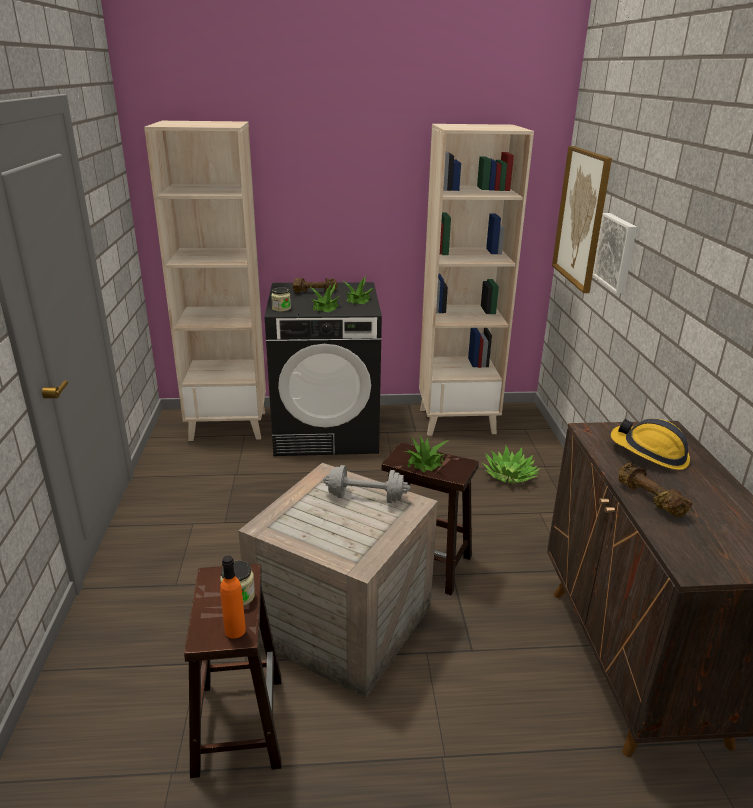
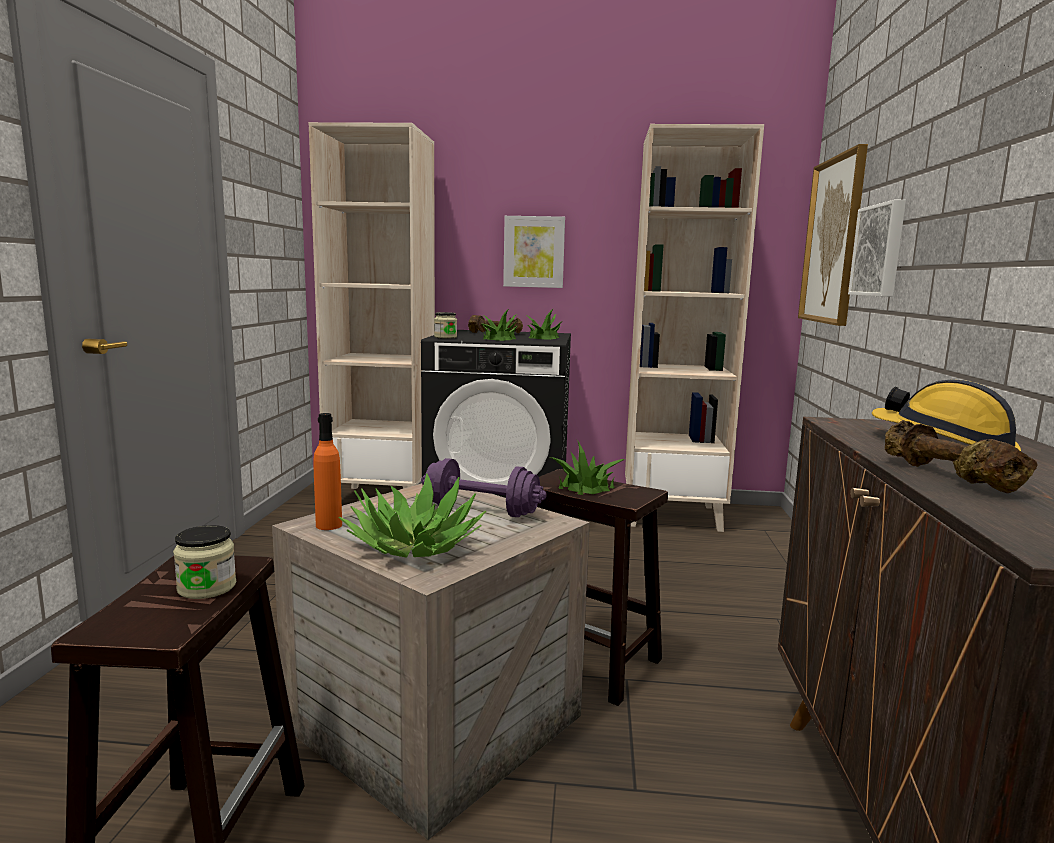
camera: 10 degrees right, 15 degrees down
orange bottle [220,555,246,639] -> orange bottle moved to [313,413,342,530]
grey dumbbell [323,465,411,503] -> purple dumbbell [421,458,547,517]
potted plant [482,446,540,484] -> potted plant moved to [339,473,486,558]
none -> picture [503,216,565,288]

